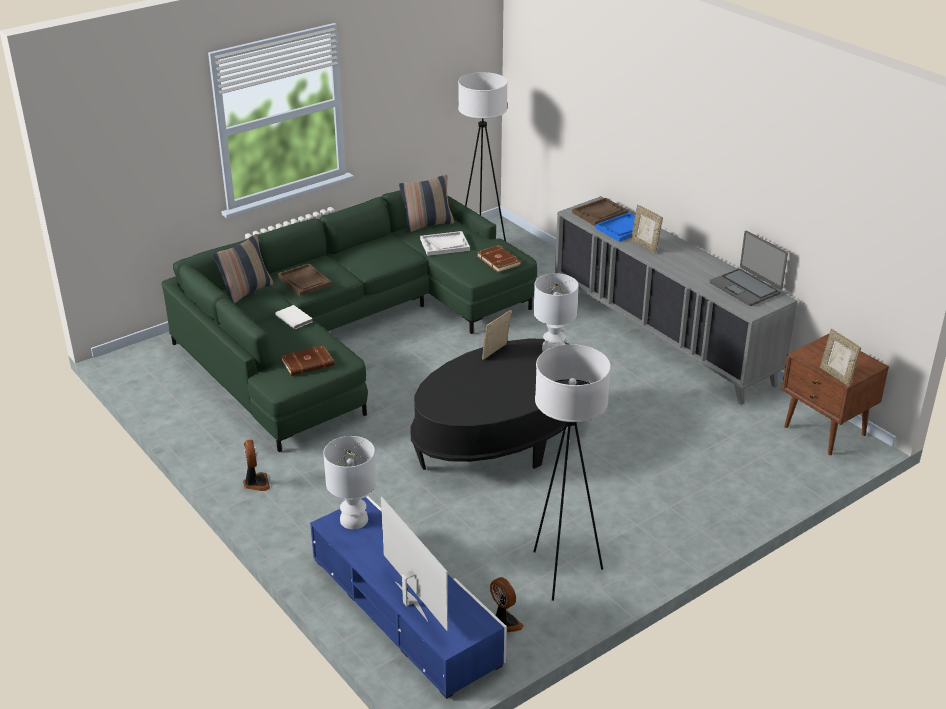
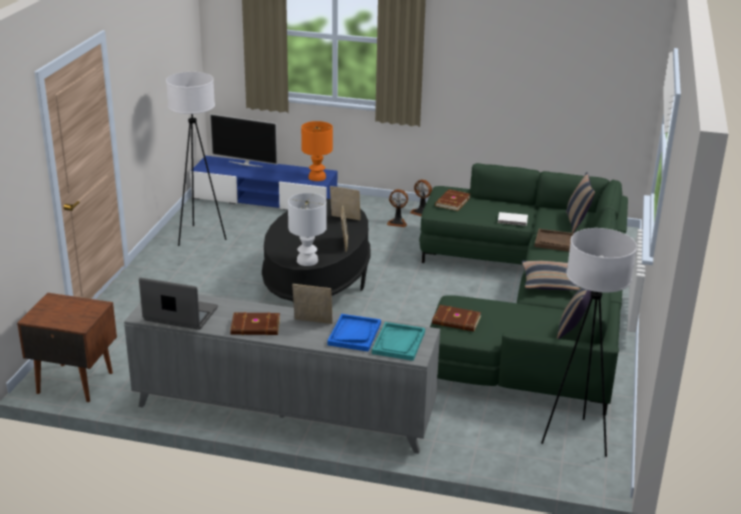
camera: 140 degrees right, 5 degrees down
white table lamp [323,436,376,529] -> orange table lamp [301,121,333,181]
white tray [420,231,470,256] -> none
fan [490,577,524,632] -> fan moved to [387,189,408,227]
brown tray [572,198,629,226] -> turquoise tray [372,322,425,361]
picture frame [820,329,861,387] -> picture frame moved to [330,186,361,220]
none -> brown book [230,312,280,335]
none -> pillow [522,261,580,290]

